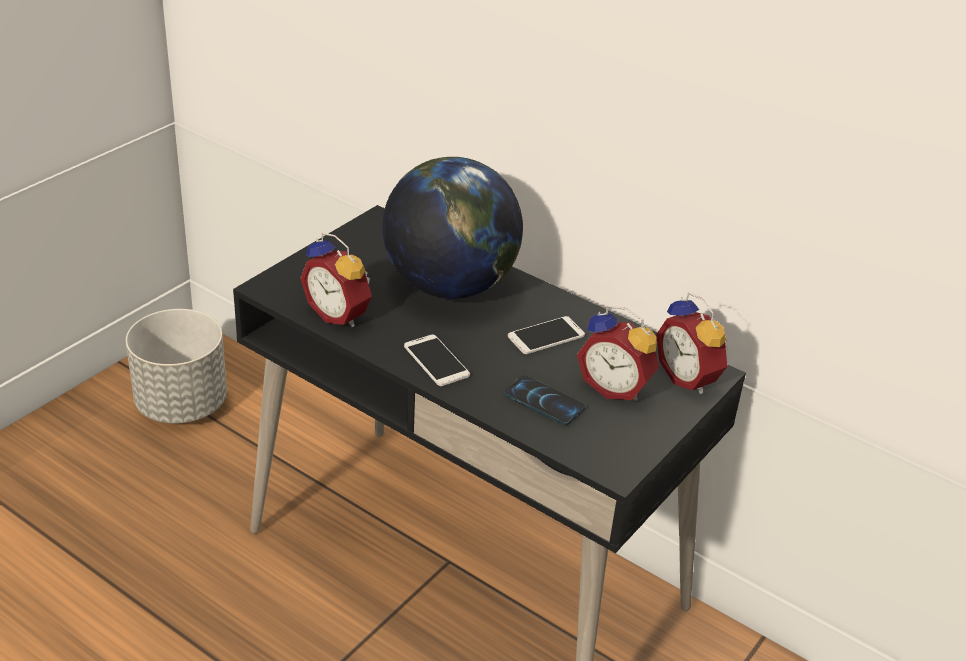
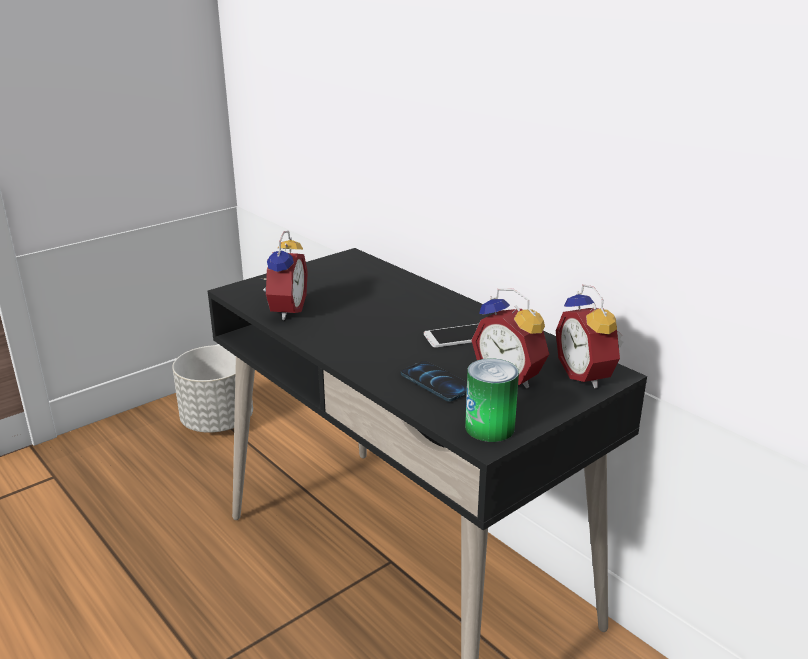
camera: 15 degrees right, 10 degrees down
alarm clock [300,233,372,327] -> alarm clock turned 135 degrees counterclockwise [259,231,308,320]
globe [382,157,523,299] -> none
phone [404,335,470,386] -> none
none -> can [465,358,519,442]

